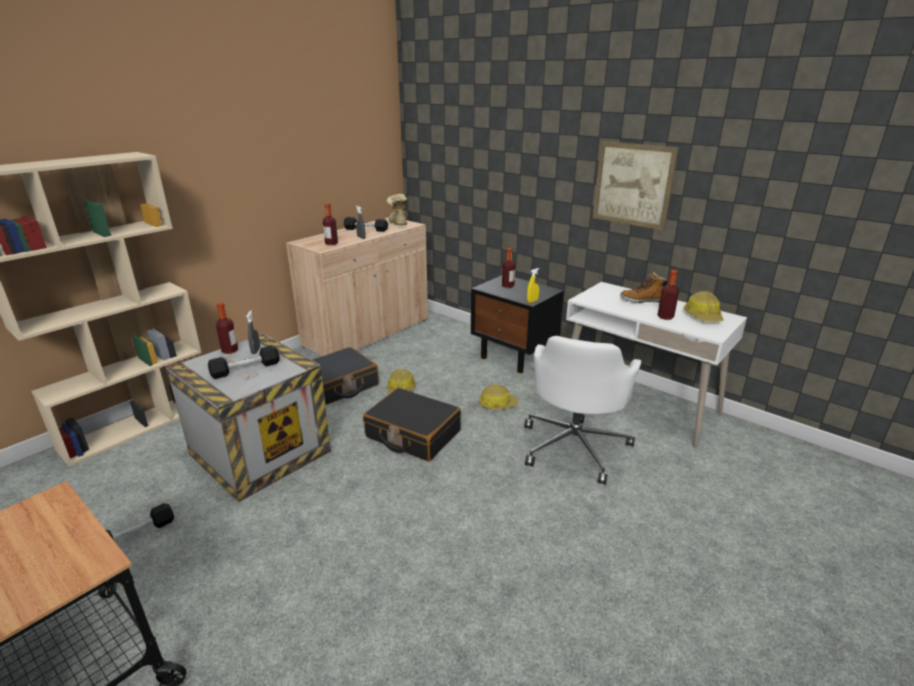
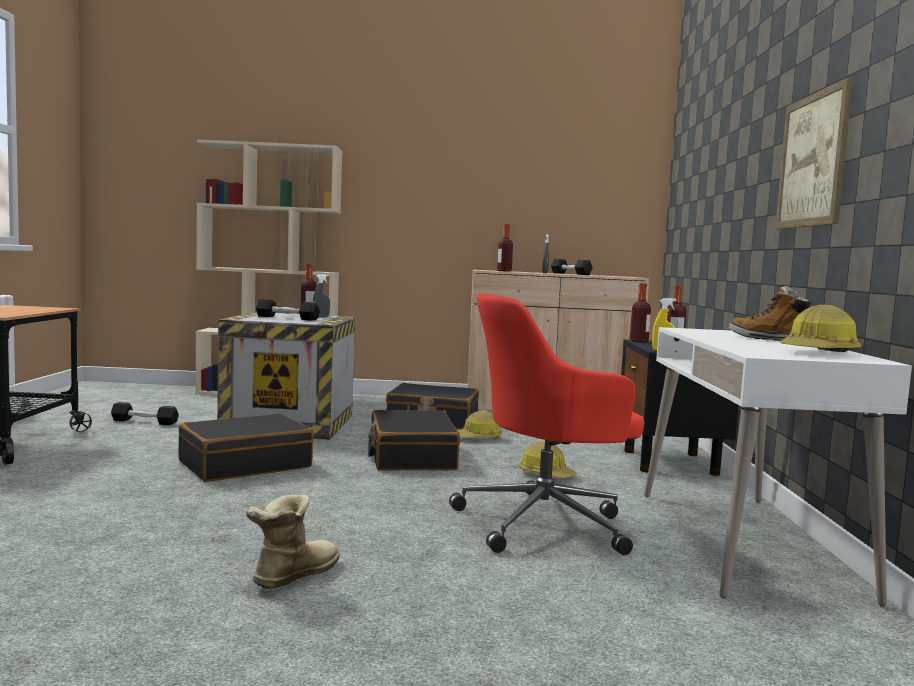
camera: 50 degrees right, 20 degrees down
boot [387,194,407,225] -> boot moved to [246,495,340,588]
white office chair [524,336,641,485] -> red office chair [449,293,644,555]
bottle [658,270,679,320] -> bottle moved to [630,283,651,342]
none -> black suitcase [178,414,314,482]

